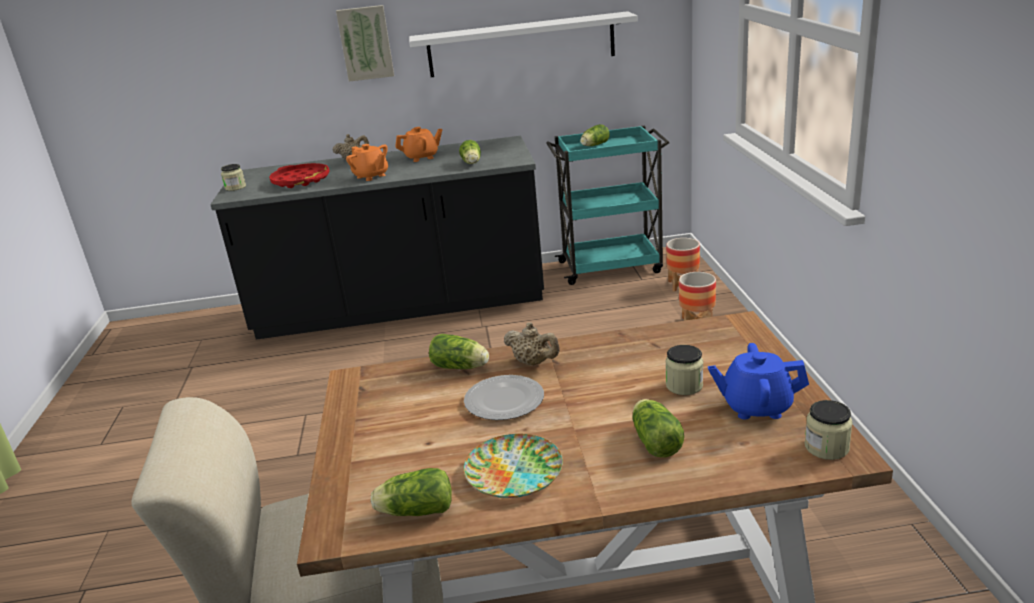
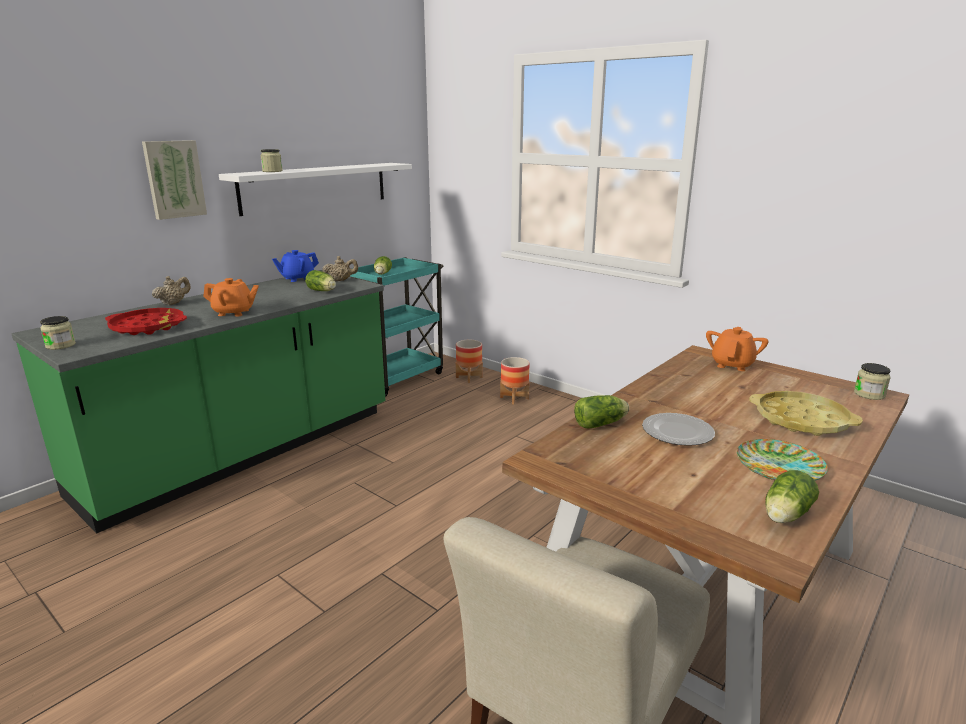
camera: 45 degrees left, 5 degrees down
black counter [210,136,544,340] -> green counter [11,270,386,534]
orange teapot [395,127,442,162] -> orange teapot moved to [706,327,768,371]
beige teapot [504,322,560,365] -> beige teapot moved to [322,256,358,281]
lettuce [633,399,684,458] -> yellow tray [749,391,863,436]
jar [665,345,703,395] -> jar moved to [260,149,283,172]
blue teapot [708,343,809,420] -> blue teapot moved to [272,250,319,282]

